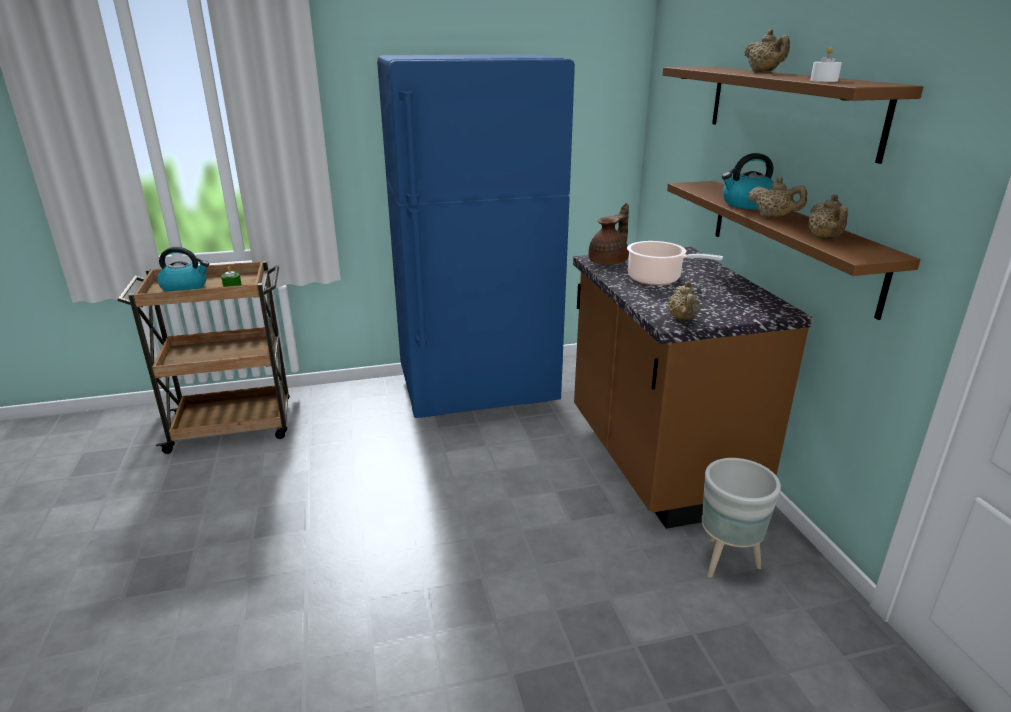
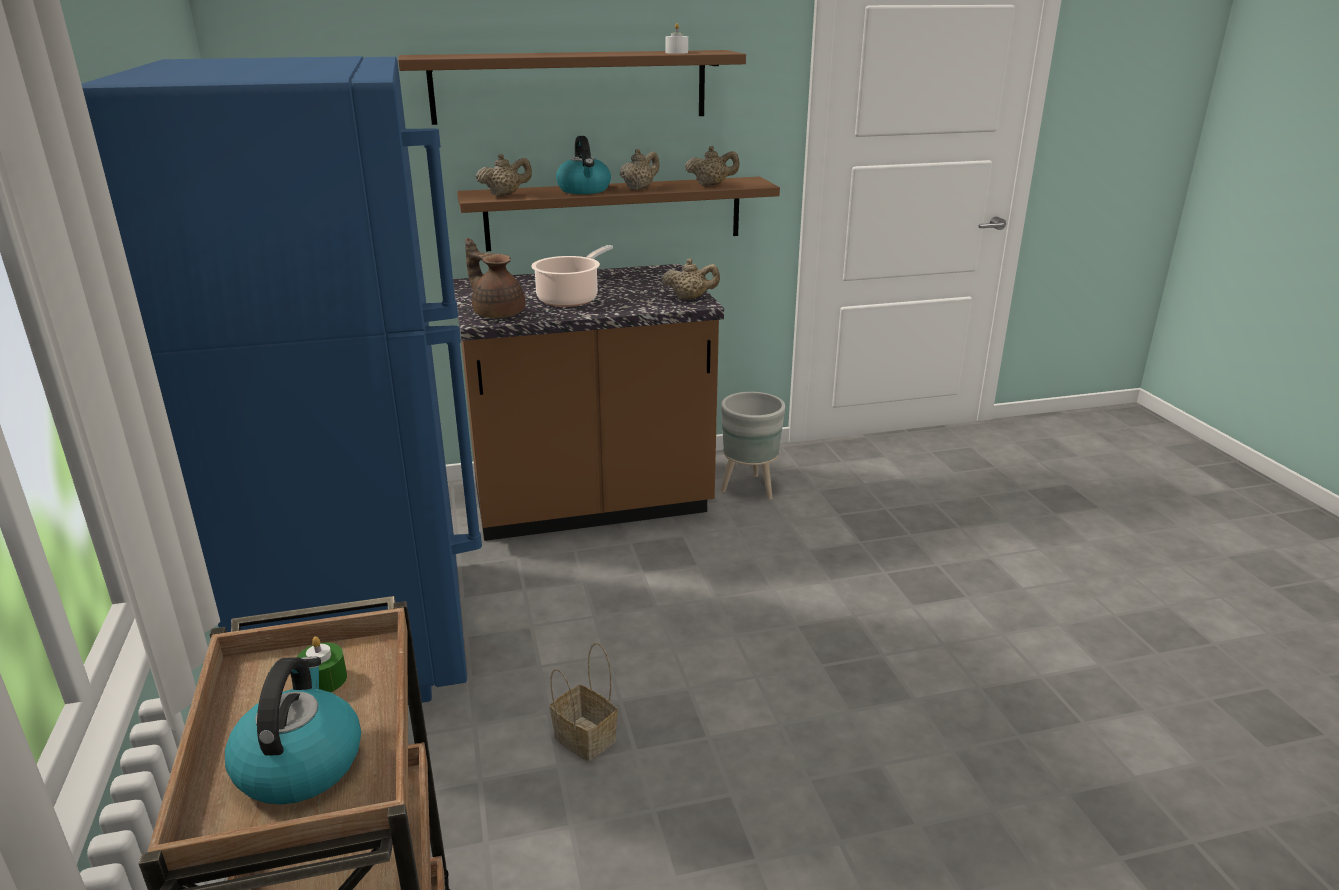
camera: 90 degrees left, 0 degrees up
beige teapot [744,29,790,72] -> beige teapot moved to [476,154,532,196]
none -> basket [550,643,618,761]

